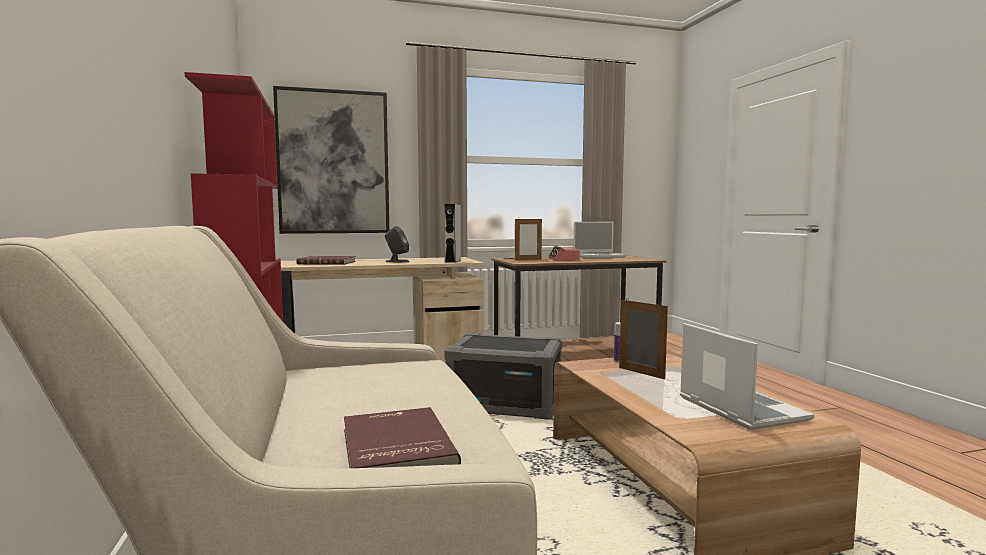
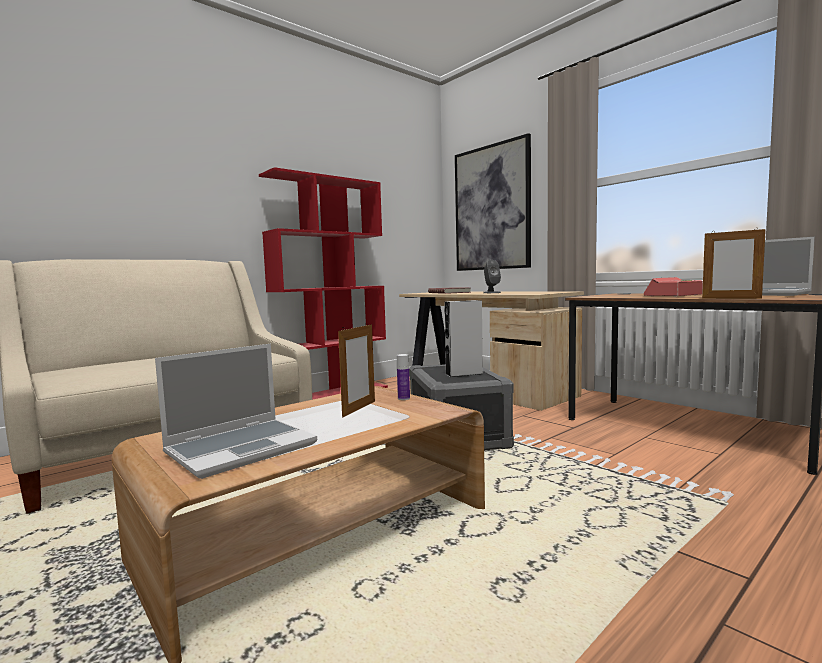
camera: 65 degrees right, 0 degrees up
red book [344,407,461,468] -> none
grey speaker [444,204,461,263] -> grey speaker moved to [444,300,483,377]
picture frame [515,219,542,260] -> picture frame moved to [702,227,766,298]

